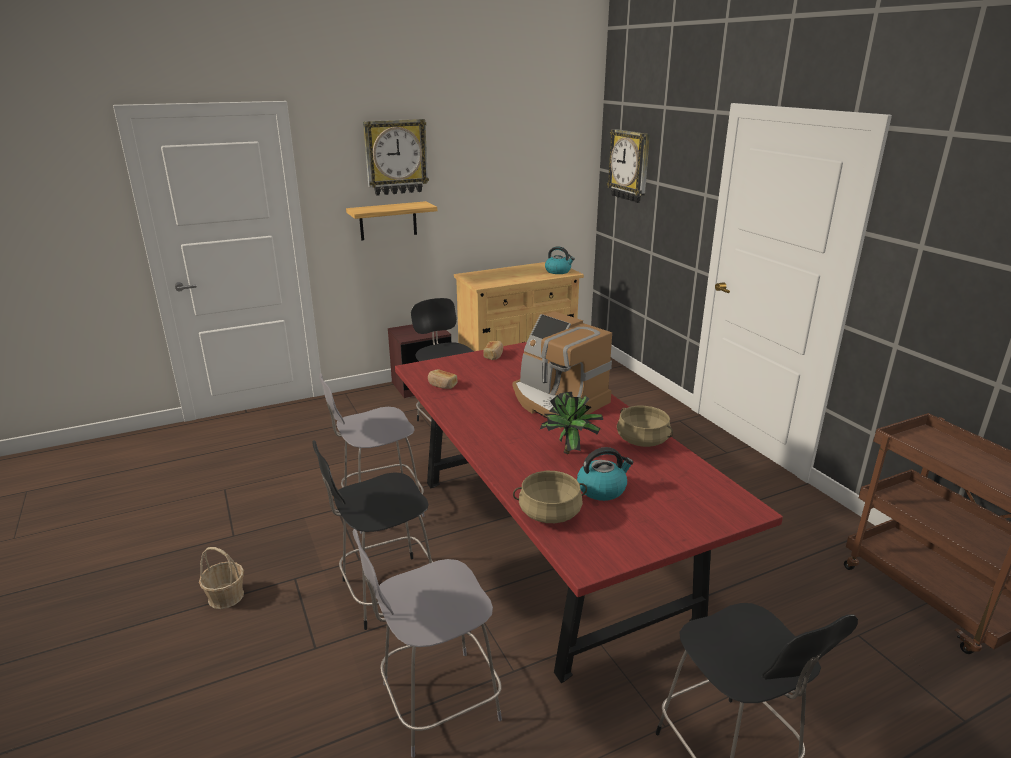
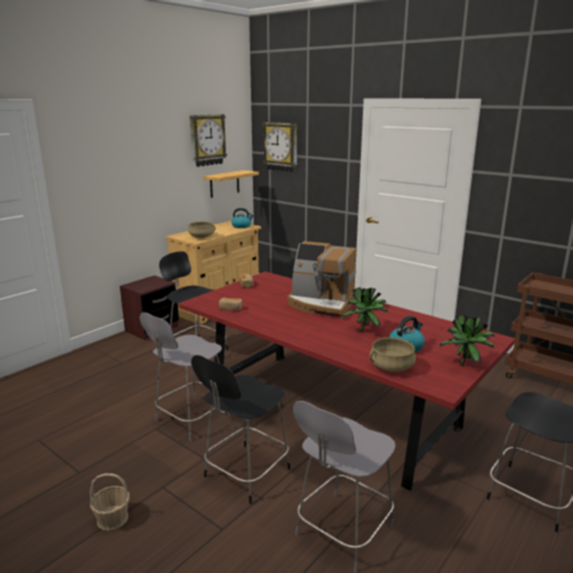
camera: 25 degrees left, 5 degrees down
shelf [346,201,437,240] -> shelf moved to [204,170,259,198]
wall clock [363,119,429,196] -> wall clock moved to [190,114,227,167]
beige cooking pot [617,406,673,447] -> beige cooking pot moved to [188,221,215,238]
none -> potted plant [440,315,495,366]

